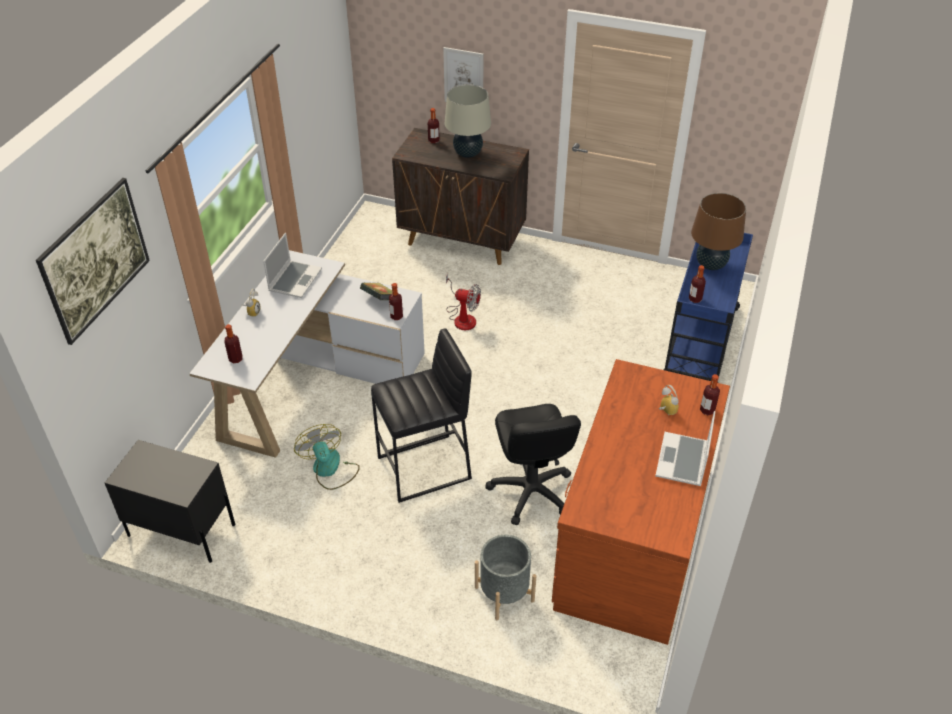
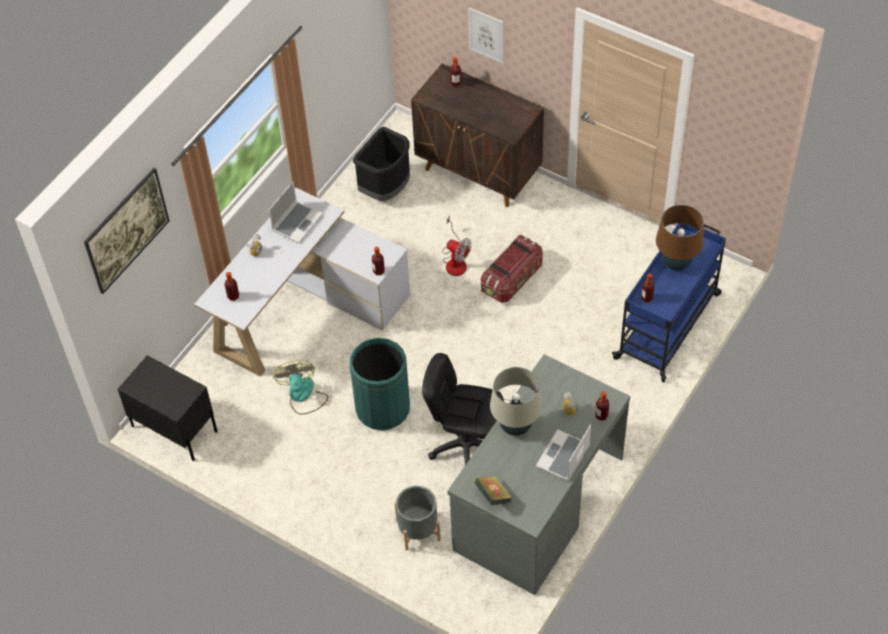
camera: 15 degrees right, 10 degrees up
book [360,283,392,300] -> book moved to [474,476,512,505]
black stool [371,328,472,503] -> green trash can [350,338,410,430]
beige table lamp [444,84,491,158] -> beige table lamp moved to [490,367,542,436]
black office chair [485,404,581,525] -> black office chair turned 105 degrees clockwise [422,353,504,465]
brown desk [552,359,730,645] -> grey desk [447,354,630,595]
none -> black trash can [353,127,410,201]
none -> storage box [481,235,543,303]

